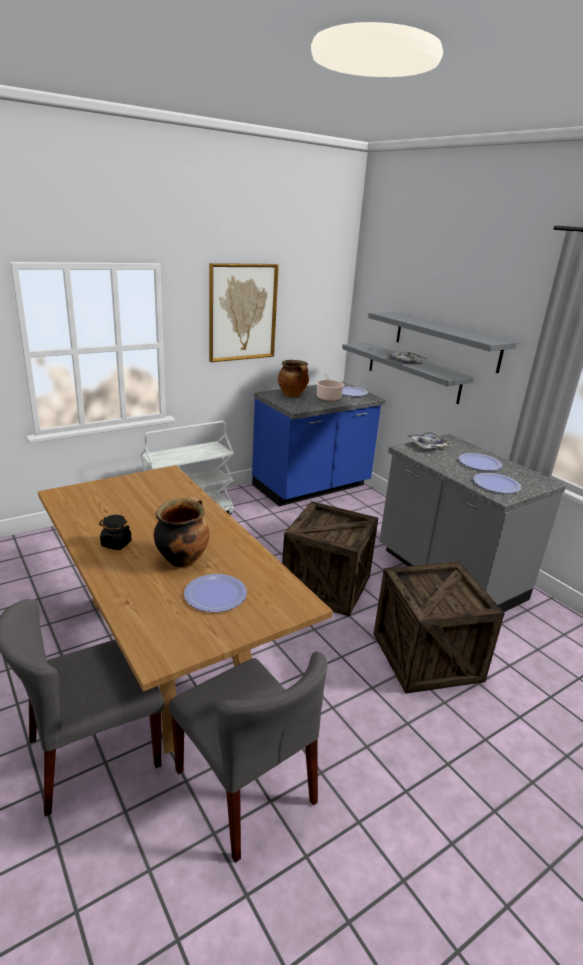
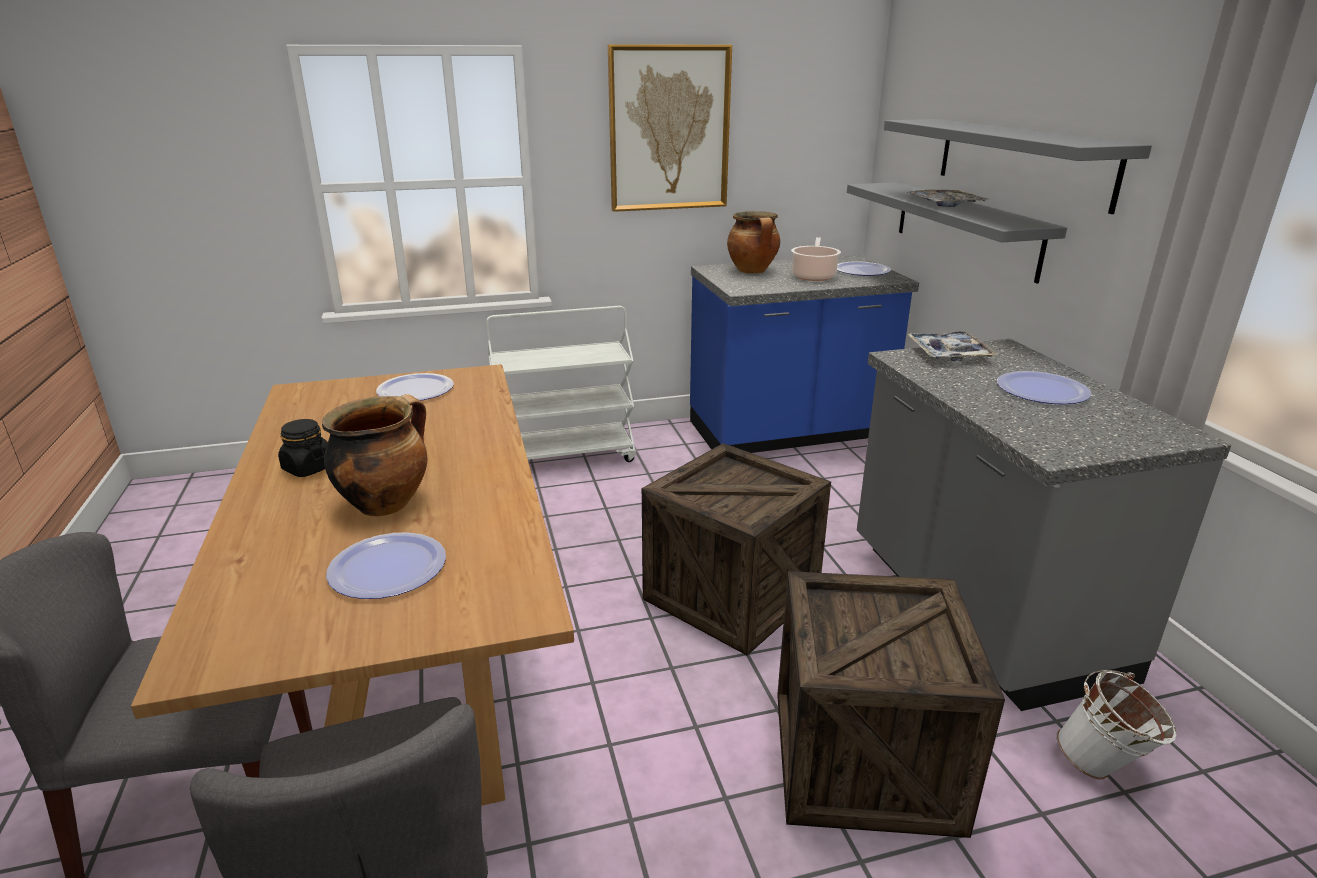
camera: 20 degrees right, 0 degrees up
plate [473,473,521,494] -> plate moved to [376,373,454,401]
none -> white bucket [1056,670,1176,779]

